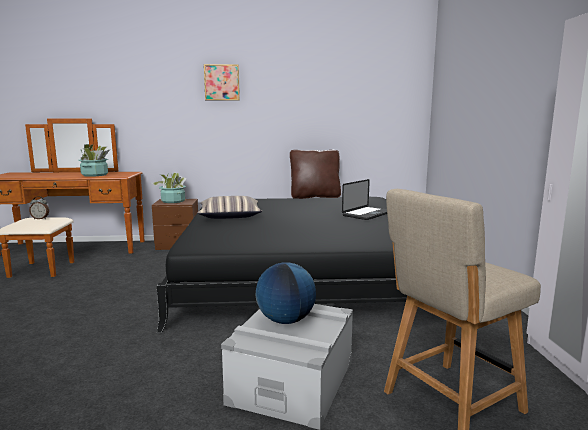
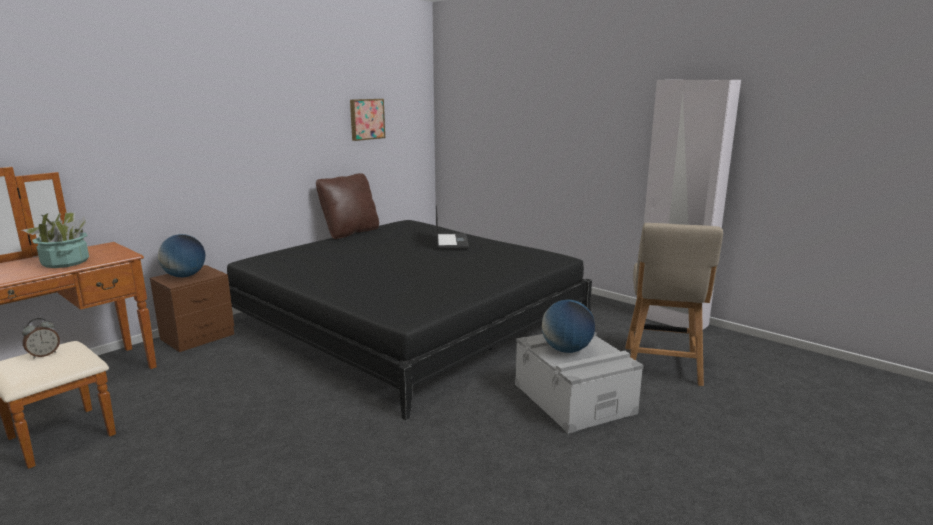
camera: 45 degrees left, 5 degrees up
potted plant [152,173,187,203] -> globe [158,234,205,277]
pillow [198,196,262,219] -> none
picture [204,64,240,100] -> picture moved to [350,99,385,141]

